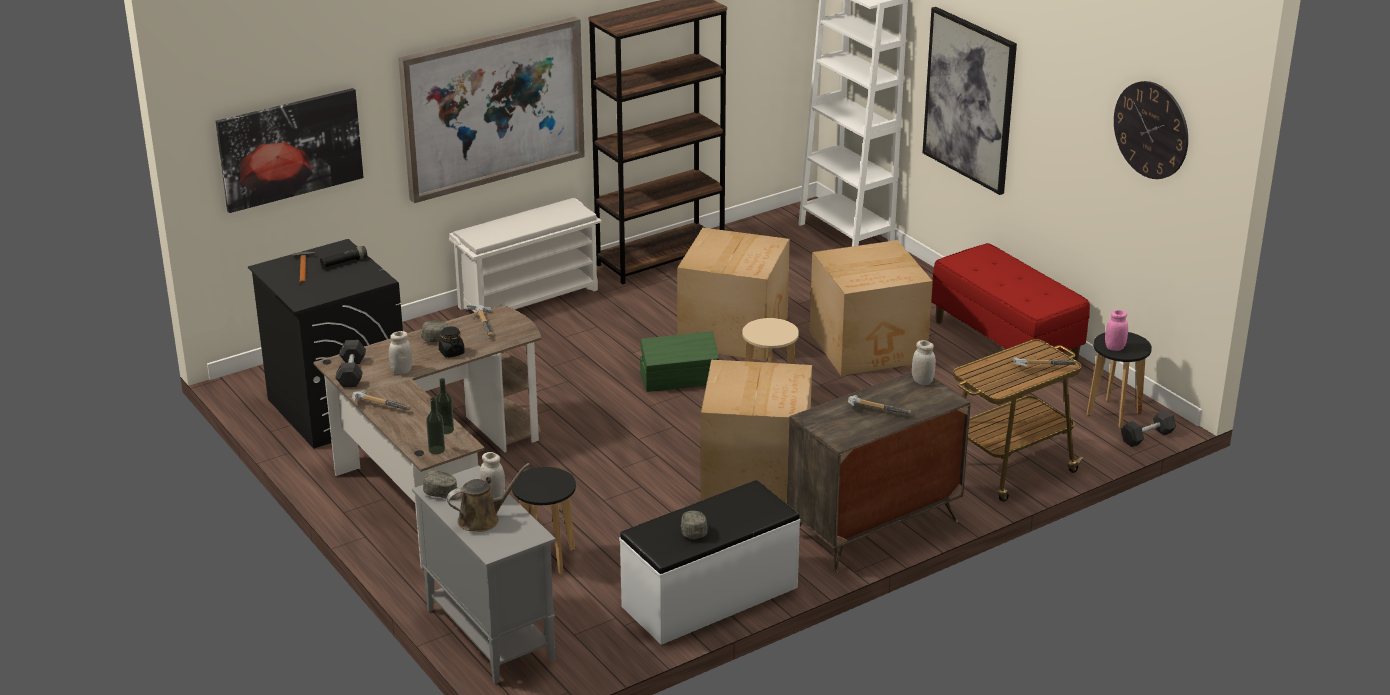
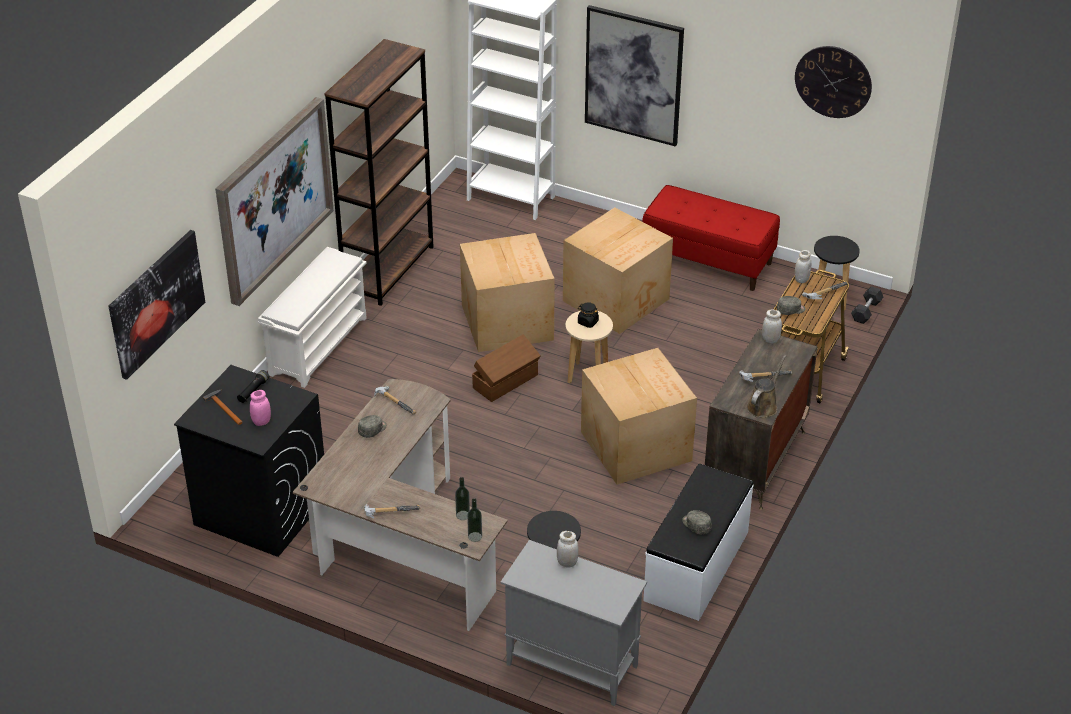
camera: 30 degrees left, 10 degrees up
black dumbbell [335,340,366,387] -> none
white jar [389,331,413,374] -> white jar moved to [795,250,811,283]
grey cap [423,470,463,500] -> grey cap moved to [777,296,806,315]
black jar [438,326,465,358] -> black jar moved to [578,302,599,328]
brown watering can [447,463,530,532] -> brown watering can moved to [747,355,787,418]
green storage box [640,331,719,392] -> brown storage box [472,334,541,402]
pink jar [1105,310,1128,351] -> pink jar moved to [250,390,271,426]

